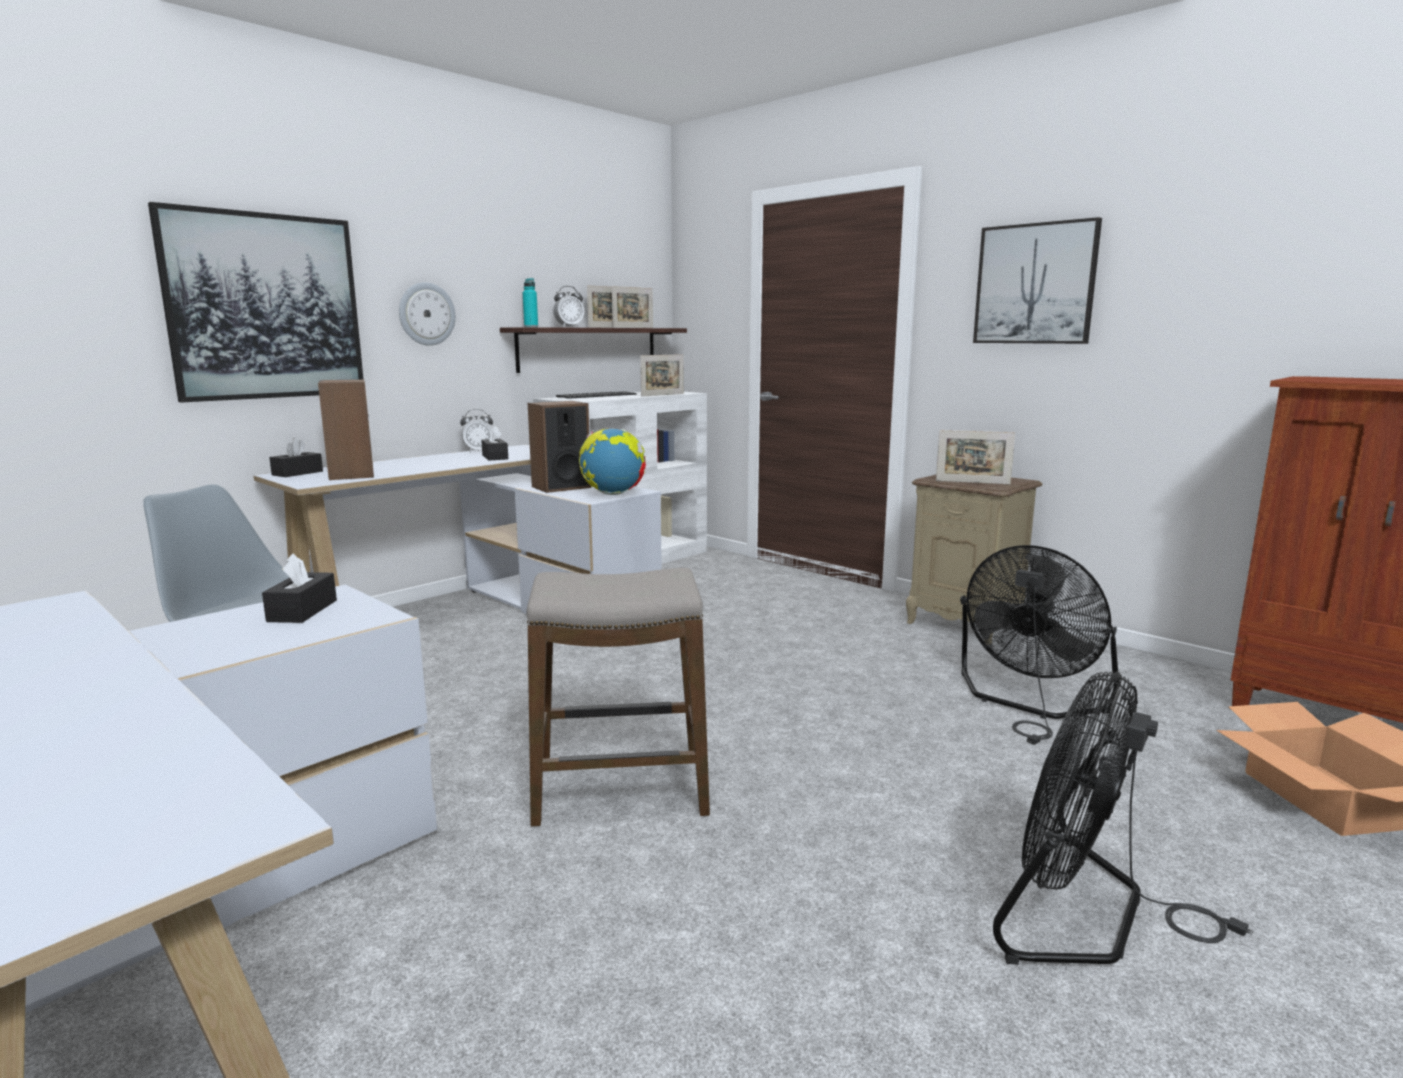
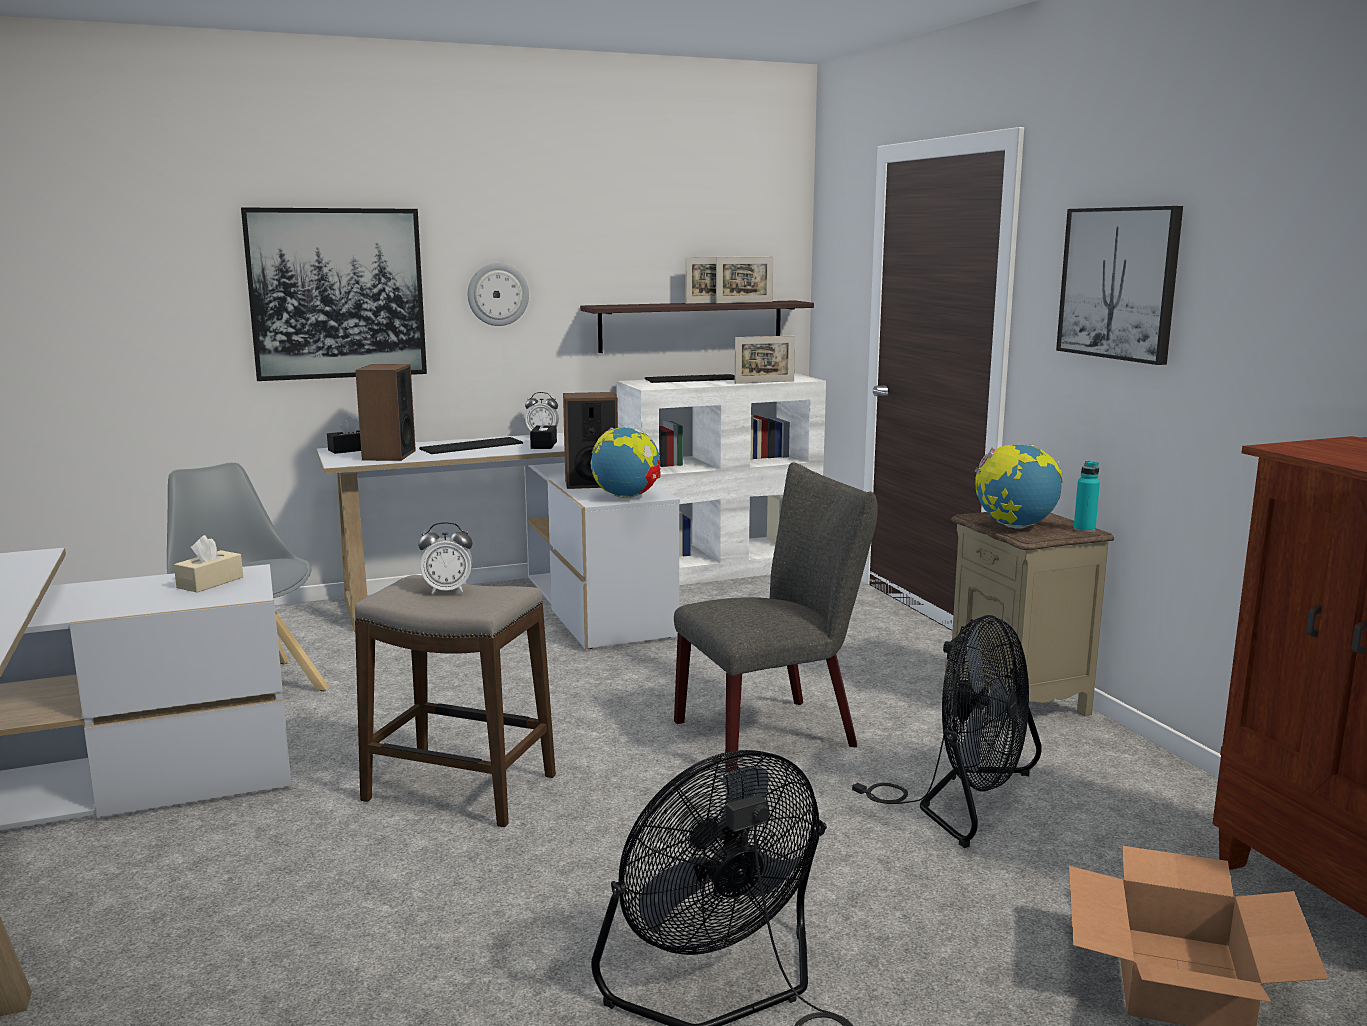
camera: 25 degrees right, 0 degrees up
black tissue box [262,553,337,623] -> beige tissue box [174,535,243,592]
turquoise bottle [523,278,538,327] -> turquoise bottle moved to [1074,461,1100,532]
alarm clock [553,286,584,327] -> alarm clock moved to [418,522,473,594]
picture frame [936,430,1015,484] -> globe [975,444,1063,528]
black fan [960,545,1118,745] -> black fan turned 60 degrees clockwise [851,615,1042,848]
none -> keyboard [419,437,523,454]
none -> grey chair [674,462,878,773]

